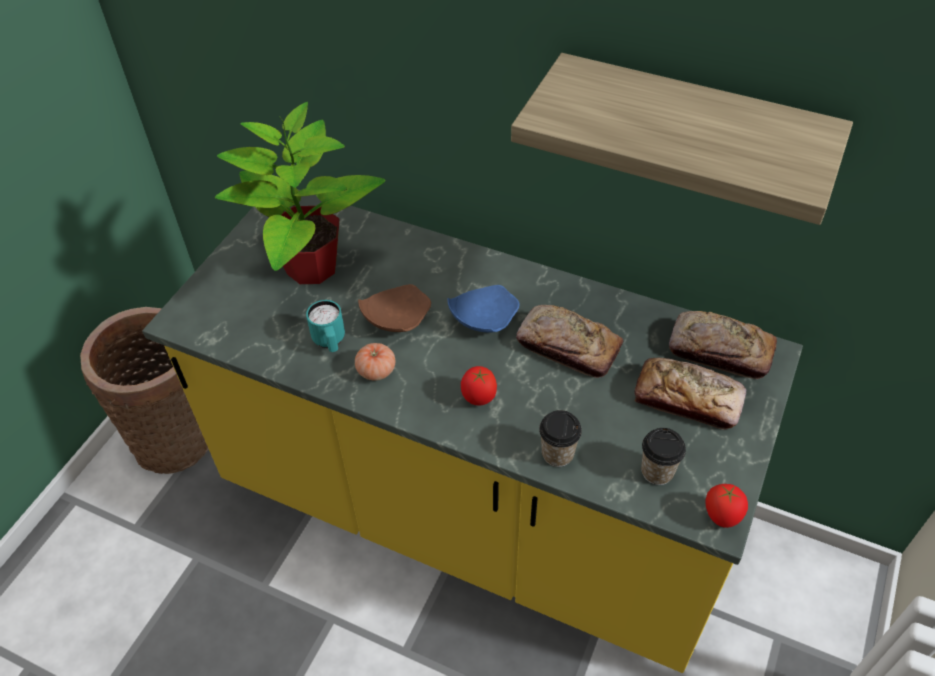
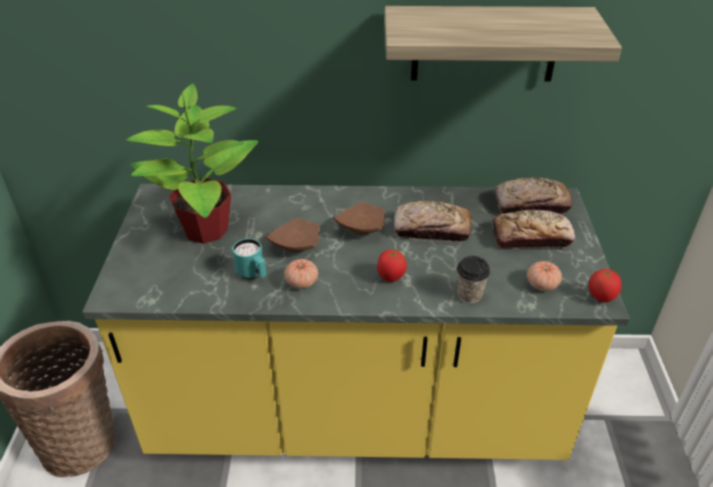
camera: 25 degrees left, 10 degrees down
blue plate [447,285,520,333] -> brown plate [333,202,385,235]
cup [641,428,686,485] -> tomato [527,261,562,291]

